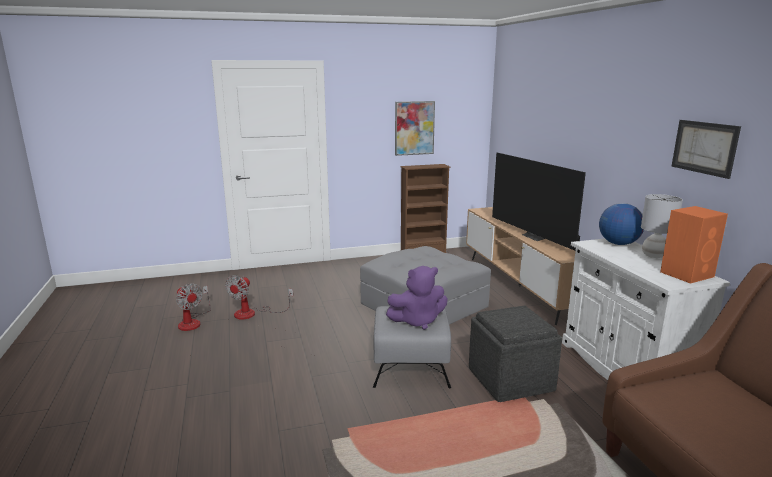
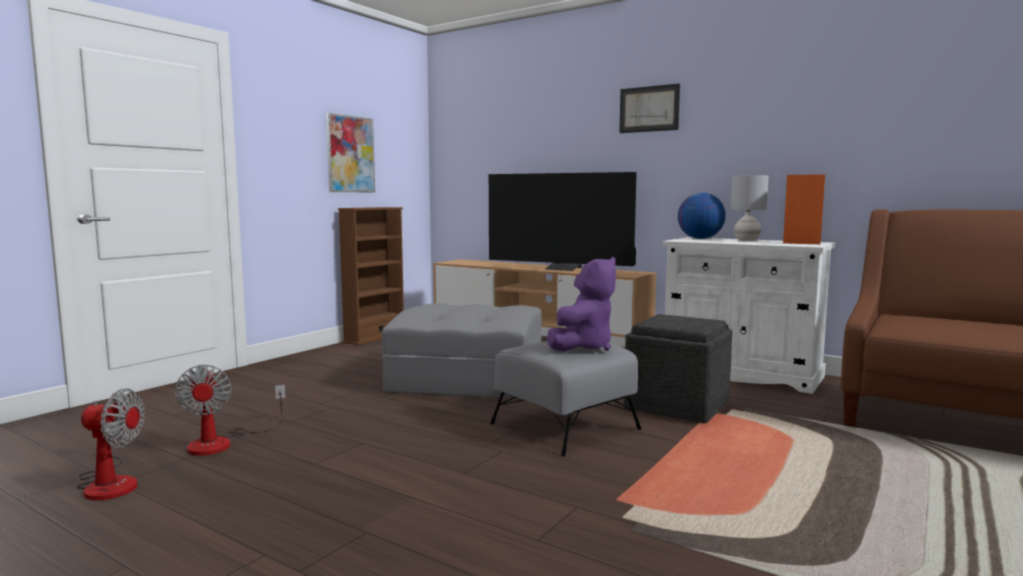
camera: 40 degrees left, 10 degrees down
picture [671,120,741,179] -> picture moved to [619,83,680,133]

